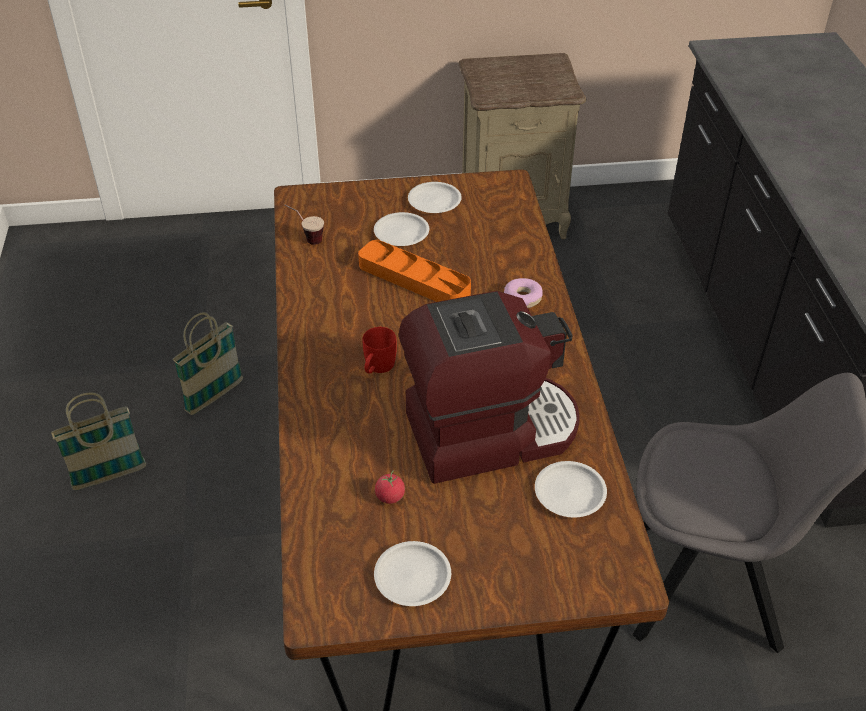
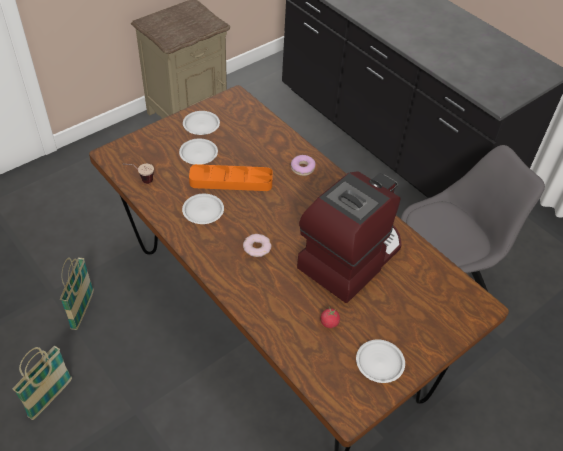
camera: 35 degrees left, 5 degrees up
red mug [363,327,397,374] -> donut [243,234,271,257]
white plate [535,461,607,518] -> white plate moved to [182,194,224,224]

